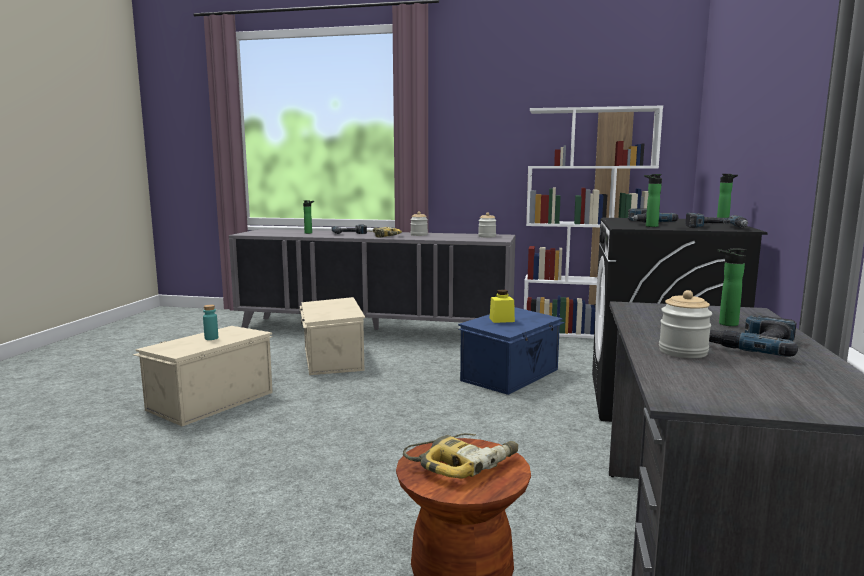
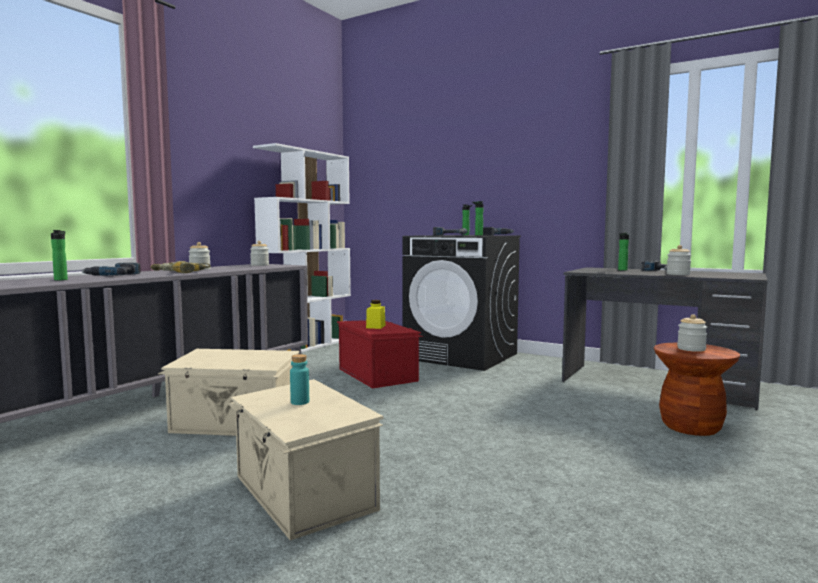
camera: 70 degrees left, 5 degrees down
power drill [403,433,518,478] -> jar [677,314,707,352]
blue storage box [458,307,565,395] -> red storage box [337,320,423,388]

